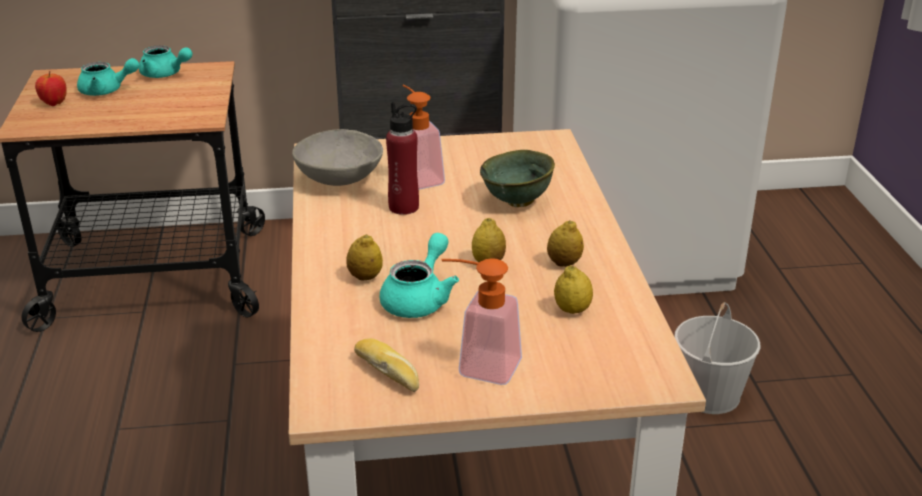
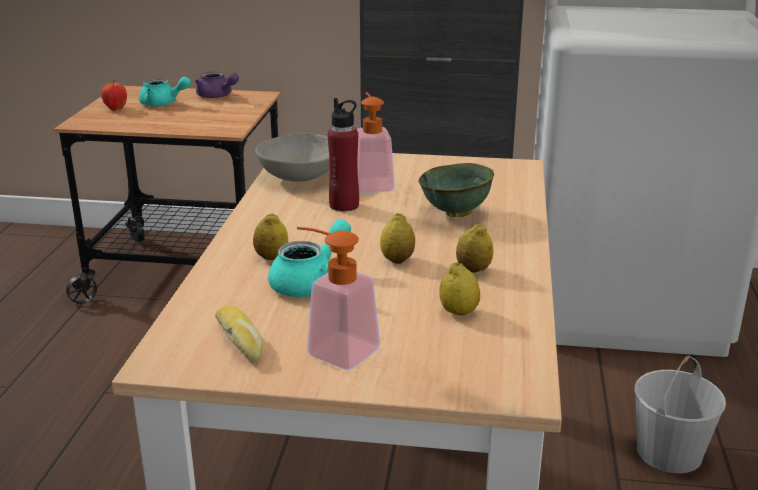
camera: 15 degrees right, 5 degrees down
turquoise teapot [139,45,192,78] -> purple teapot [195,71,239,98]

